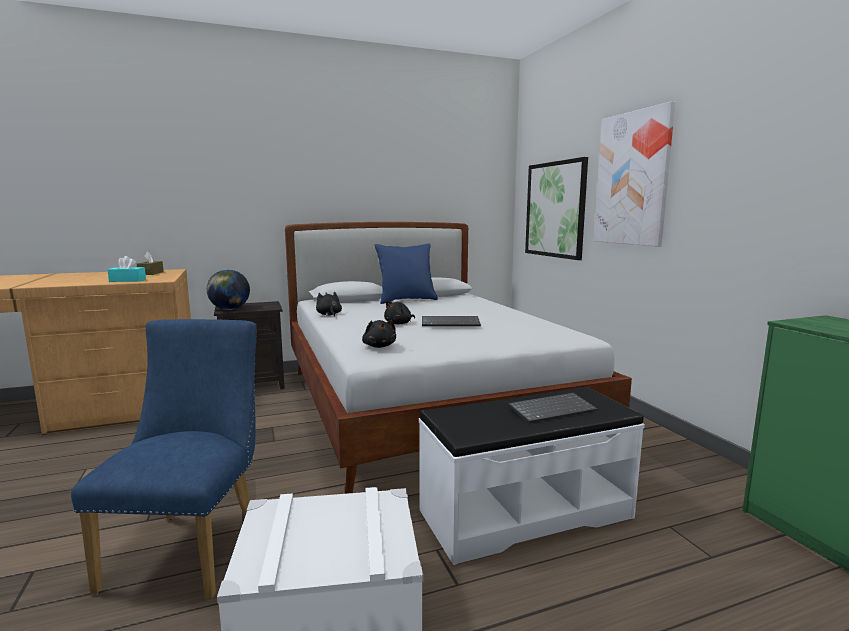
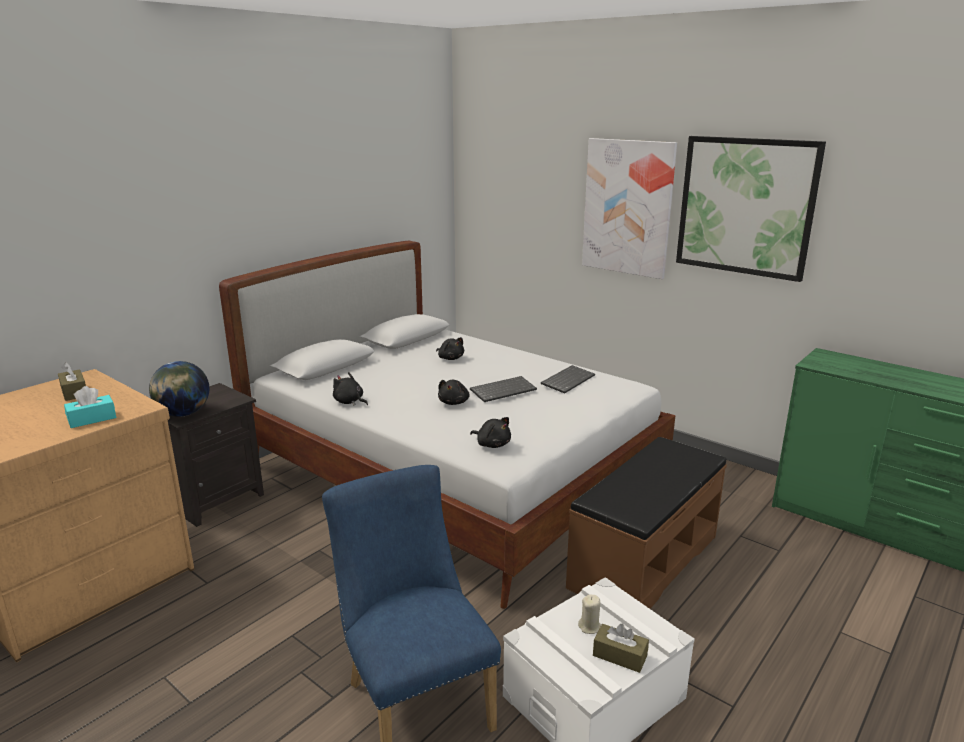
camera: 30 degrees left, 10 degrees up
blue pillow [374,244,438,304] -> none
white bench [419,387,645,565] -> brown bench [566,437,727,609]
keyboard [508,393,597,423] -> keyboard moved to [541,365,595,394]
picture [525,157,588,260] -> picture moved to [676,136,826,282]
none -> black plush toy [436,337,464,360]
none -> beige candle [578,594,601,634]
none -> brown tissue box [593,624,649,673]

